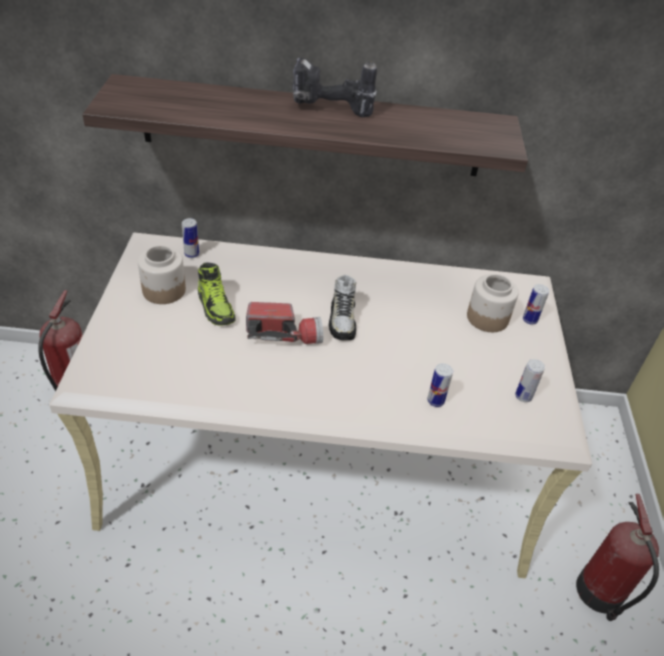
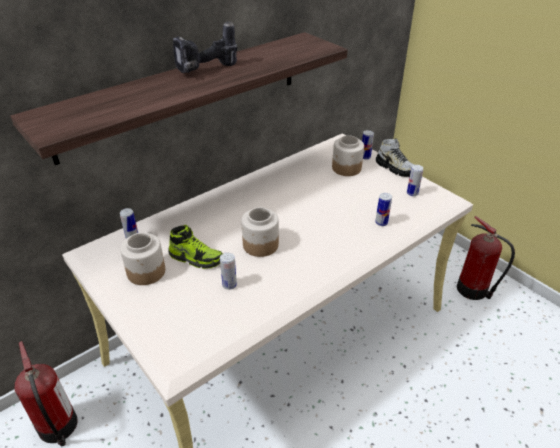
camera: 40 degrees left, 5 degrees down
flashlight [246,302,323,344] -> jar [241,207,279,257]
shoe [329,275,356,340] -> shoe moved to [376,138,415,177]
none -> can [220,253,237,290]

